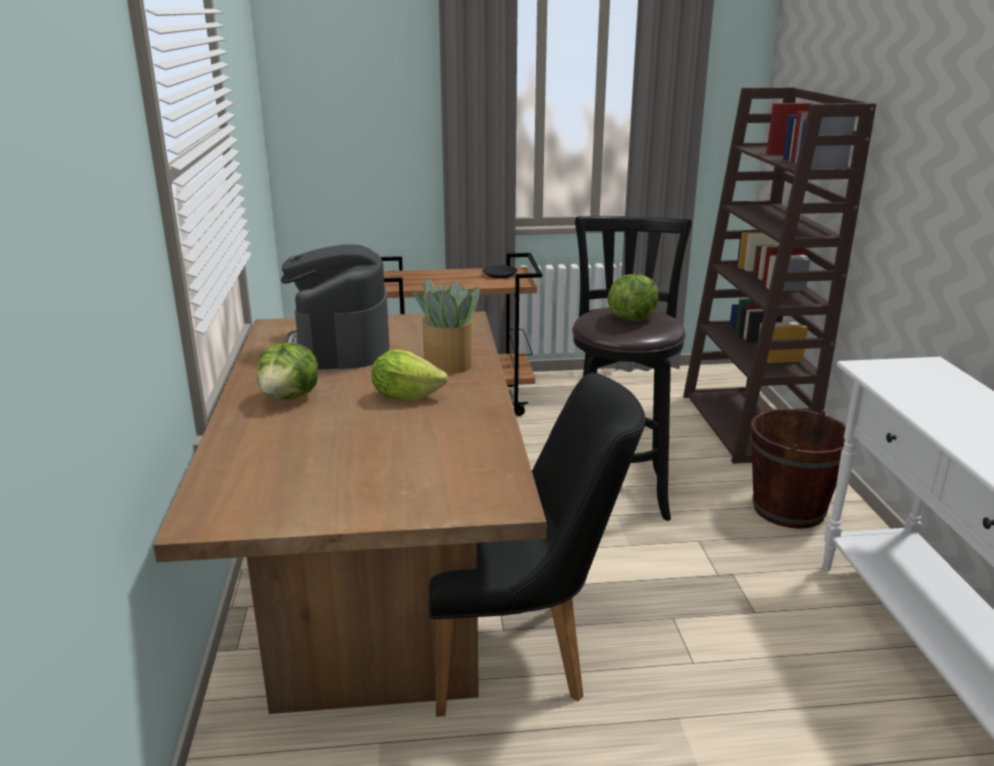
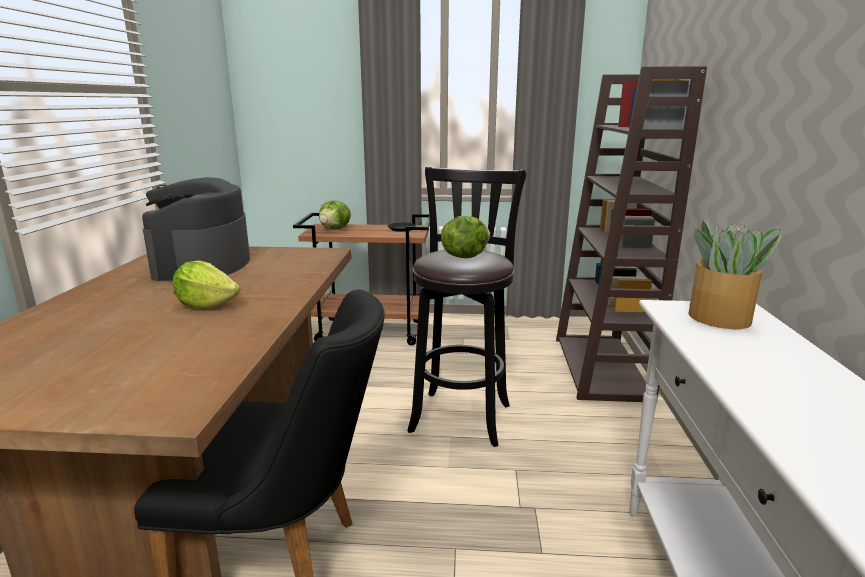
camera: 10 degrees right, 5 degrees down
lettuce [257,343,319,400] -> lettuce moved to [319,200,351,229]
potted plant [413,278,480,374] -> potted plant moved to [688,219,781,329]
brown bucket [751,408,846,529] -> none

